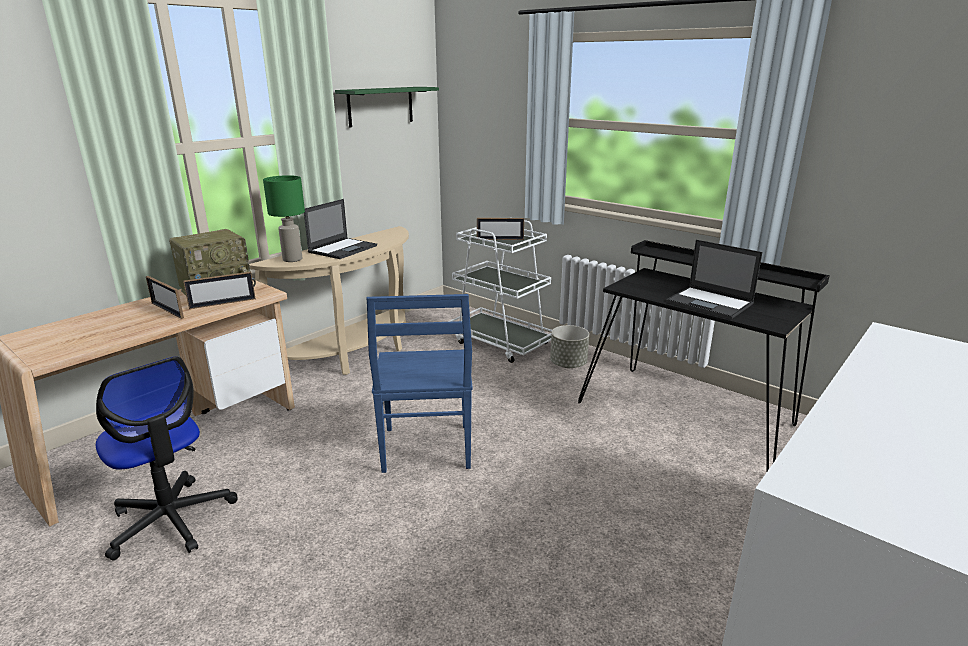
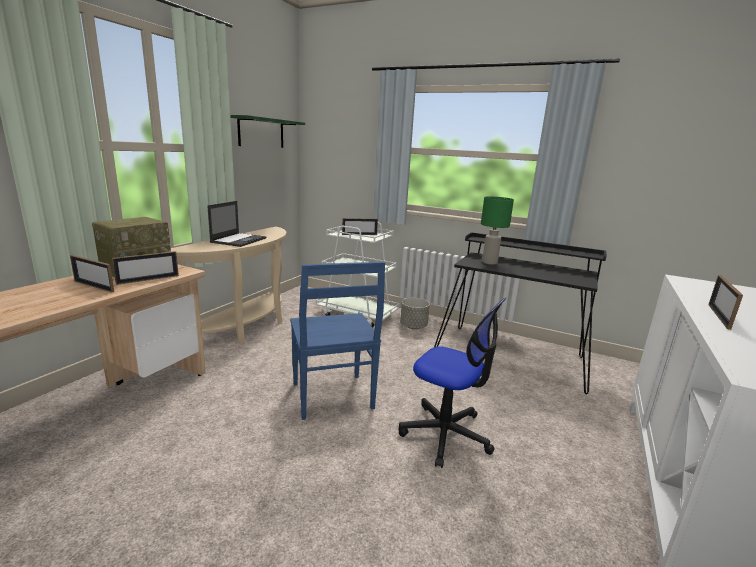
camera: 15 degrees left, 5 degrees down
office chair [96,356,237,561] -> office chair moved to [399,297,506,468]
green table lamp [263,175,305,262] -> green table lamp moved to [481,196,514,265]
laptop [666,240,763,319] -> none
none -> picture frame [709,275,743,330]

